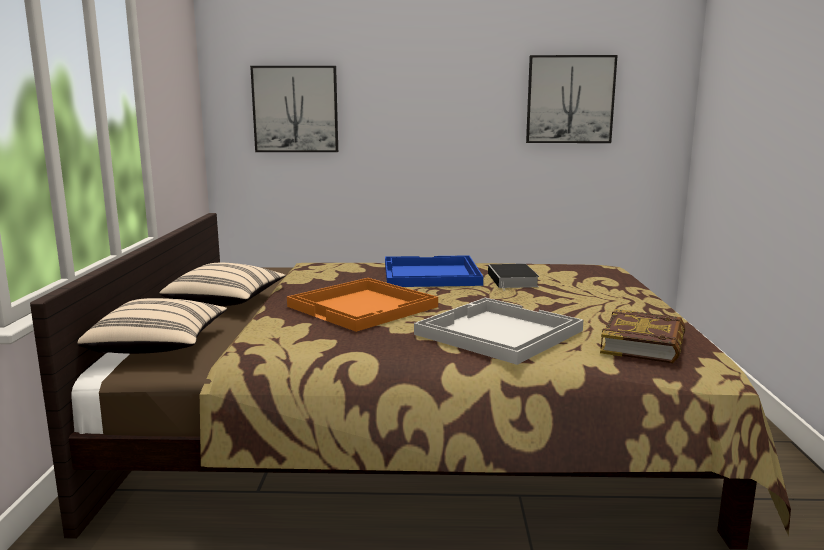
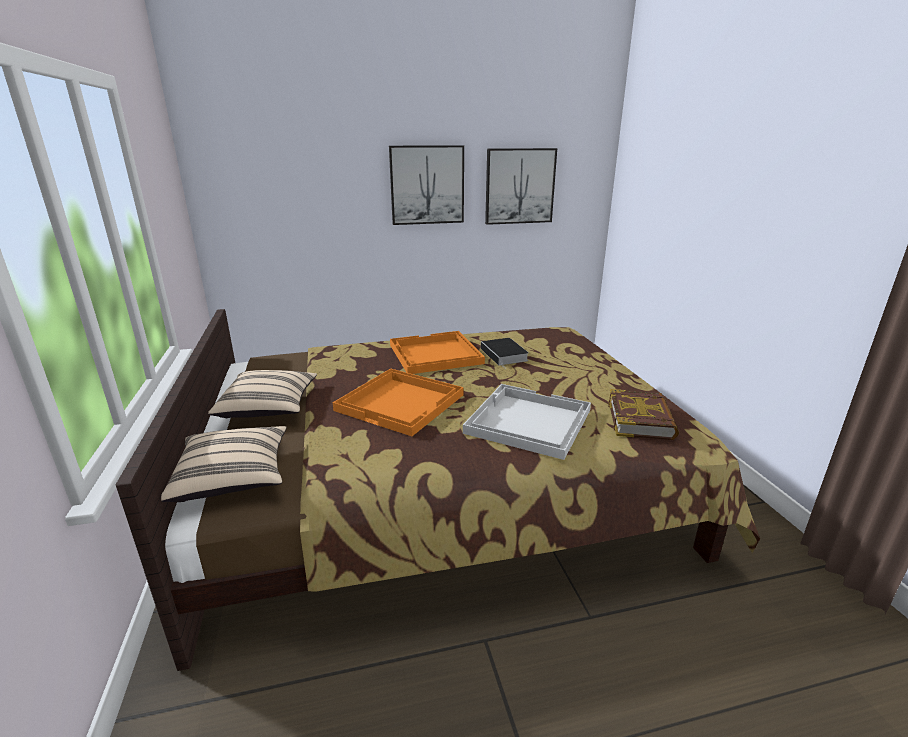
camera: 15 degrees left, 10 degrees up
picture [250,66,338,152] -> picture moved to [389,145,464,225]
blue tray [385,255,483,287] -> orange tray [390,331,485,374]

